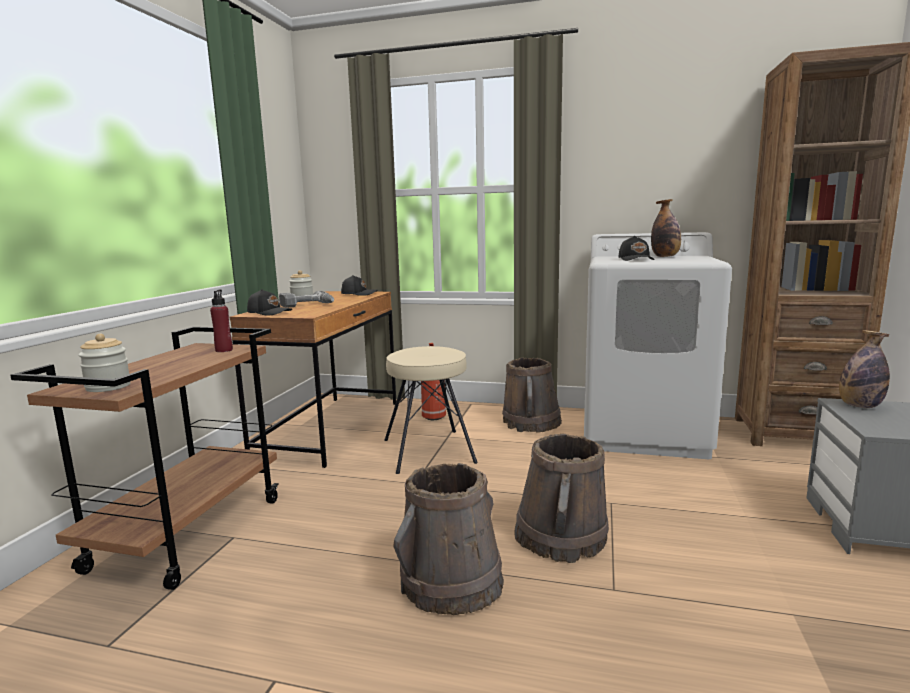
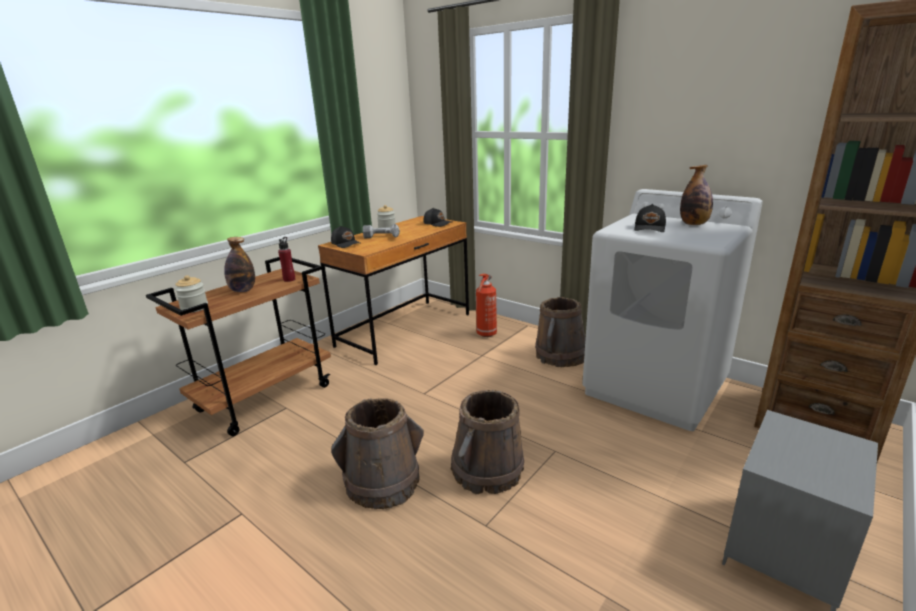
camera: 25 degrees right, 10 degrees up
beige stool [384,346,478,474] -> none
bottle [839,330,890,408] -> bottle moved to [224,237,255,292]

